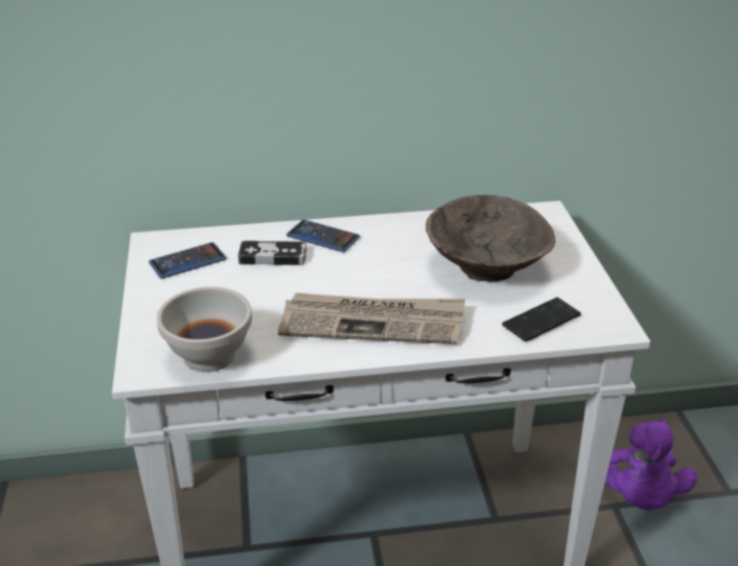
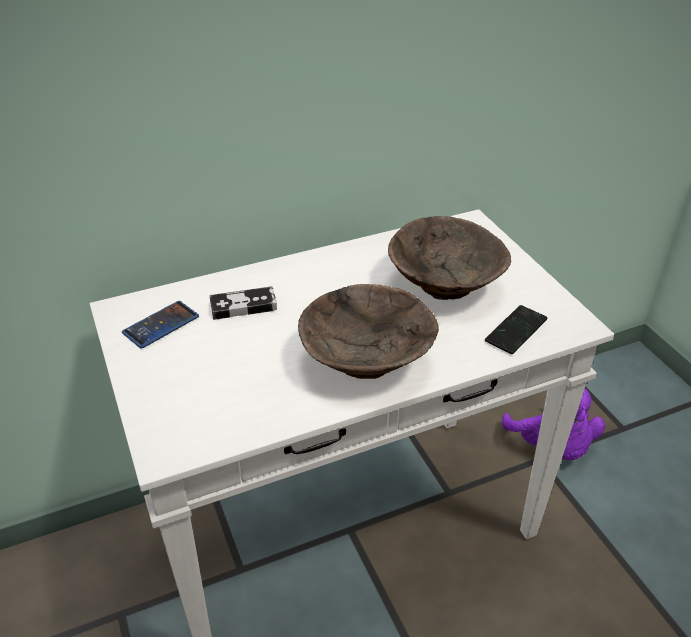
camera: 15 degrees left, 5 degrees up
white bowl [157,287,252,372] -> none
newspaper [278,293,465,344] -> brown bowl [298,284,439,379]
phone [286,220,360,252] -> none

